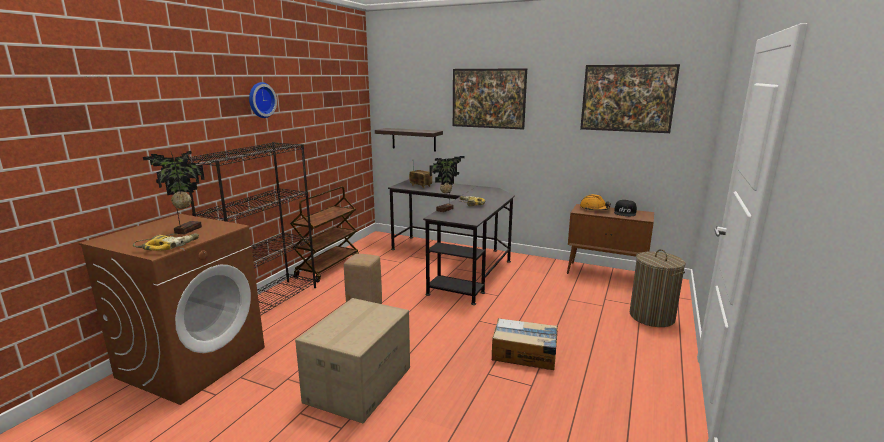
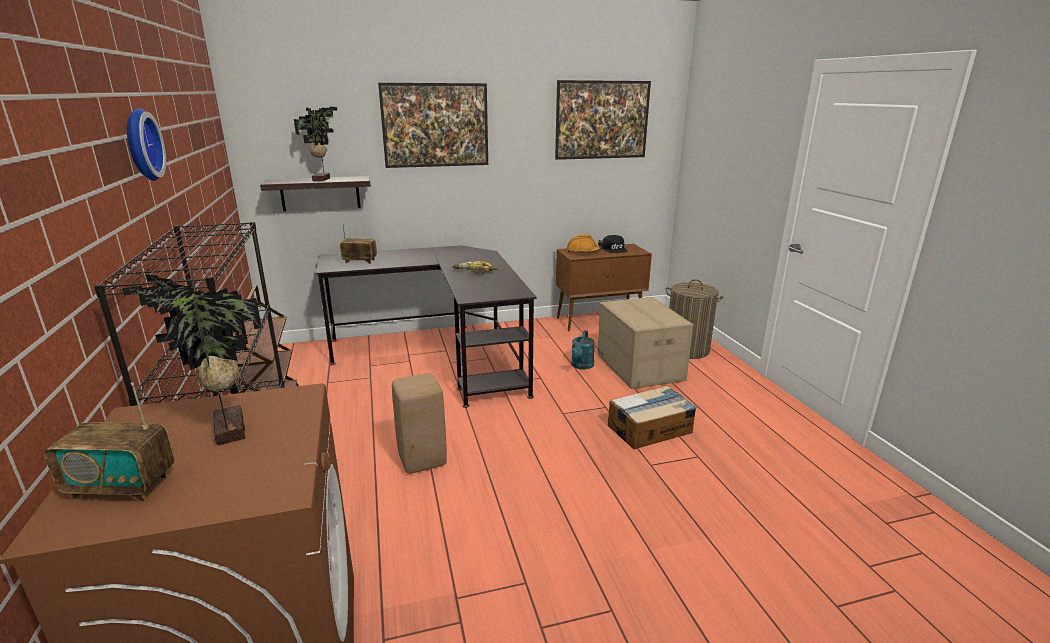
camera: 40 degrees left, 5 degrees up
power drill [133,233,199,251] -> none
cardboard box [295,298,410,423] -> cardboard box moved to [597,297,693,389]
potted plant [429,156,465,212] -> potted plant moved to [294,107,337,181]
none -> radio [44,382,175,501]
none -> turquoise watering can [571,330,595,370]

